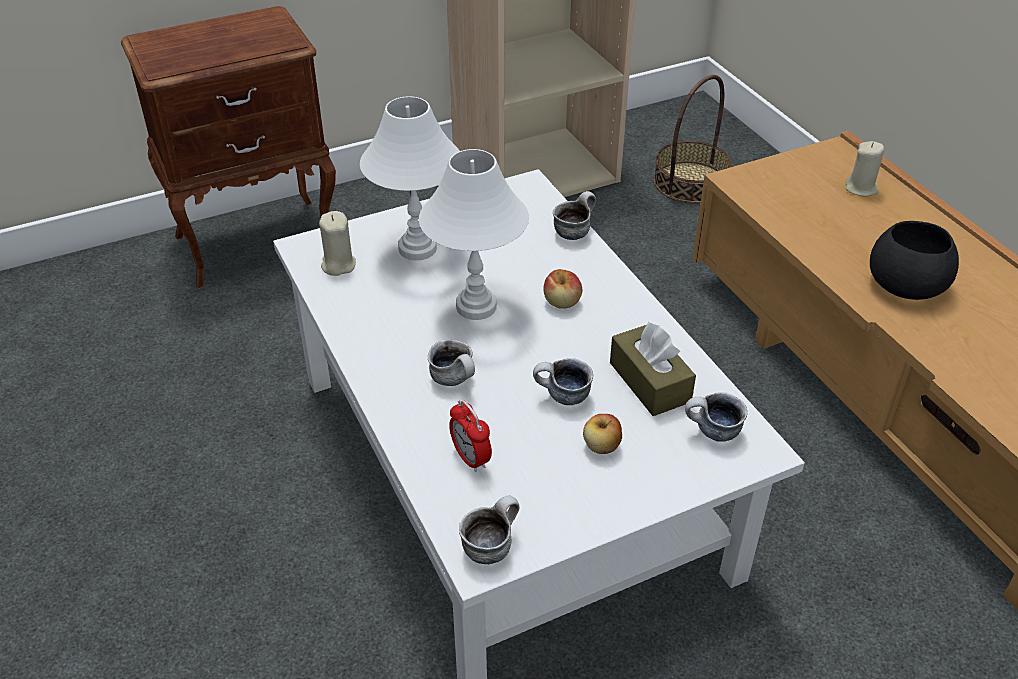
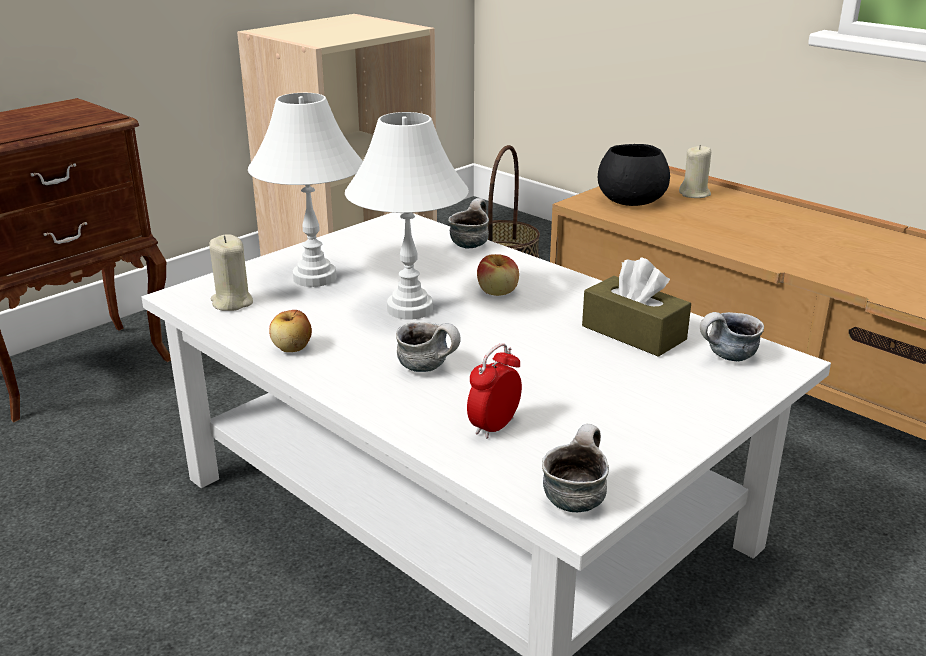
camera: 20 degrees left, 15 degrees down
alarm clock [449,400,492,472] -> alarm clock turned 90 degrees clockwise [467,343,522,439]
mug [533,358,593,405] -> none
apple [583,414,622,454] -> apple moved to [269,310,312,352]
black bowl [870,221,959,300] -> black bowl moved to [598,144,670,206]

